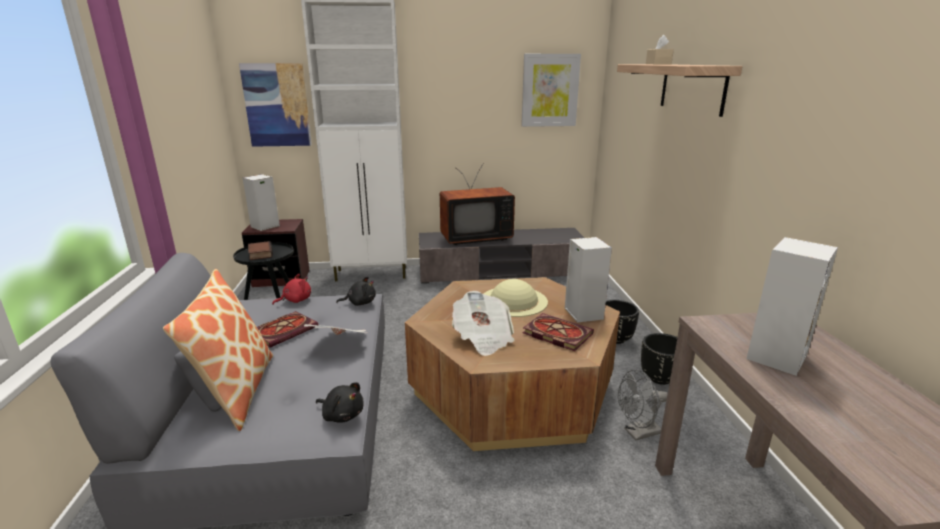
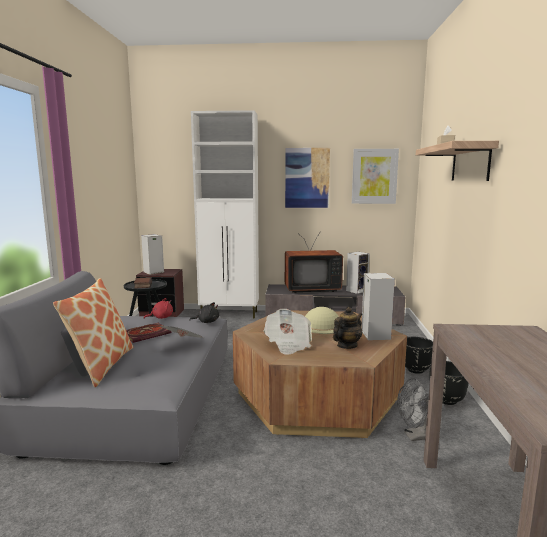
camera: 10 degrees right, 10 degrees down
picture [239,63,312,147] -> picture moved to [285,148,330,208]
black plush toy [316,382,364,423] -> none
book [523,313,594,351] -> teapot [333,307,362,349]
speaker [746,237,838,376] -> speaker moved to [346,252,370,294]

